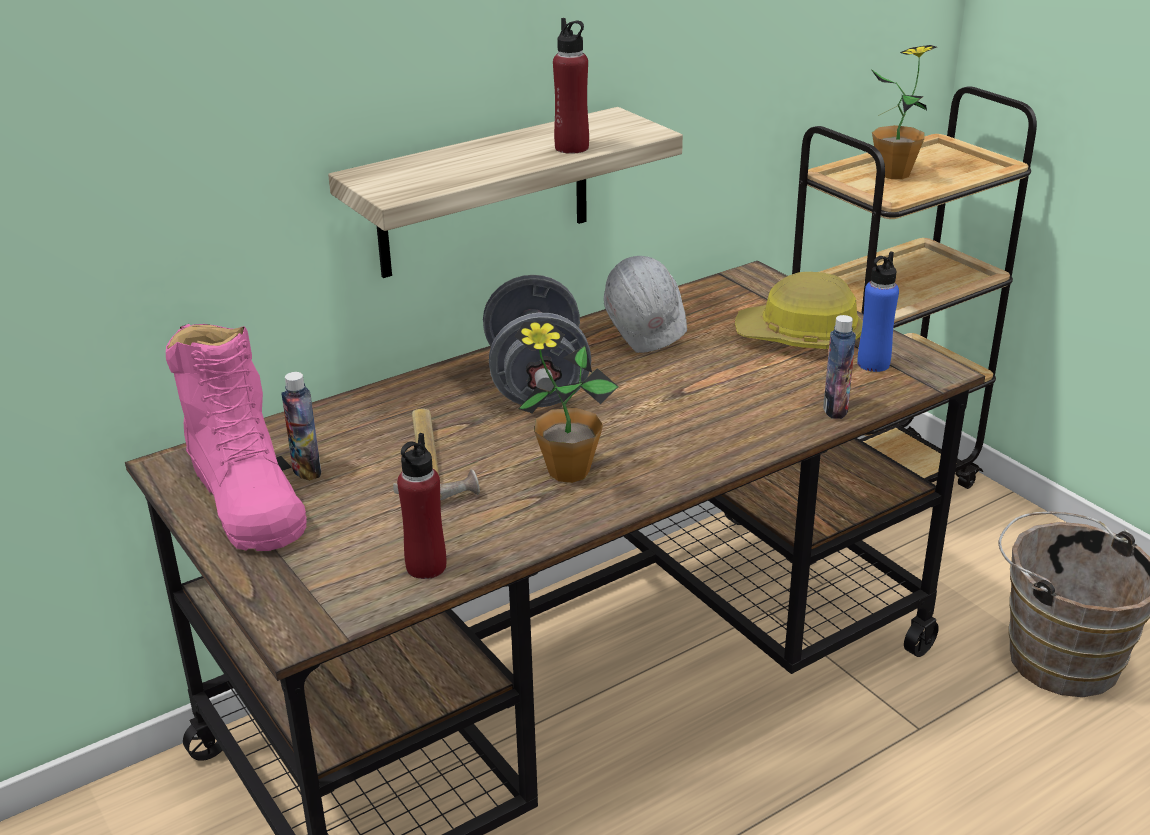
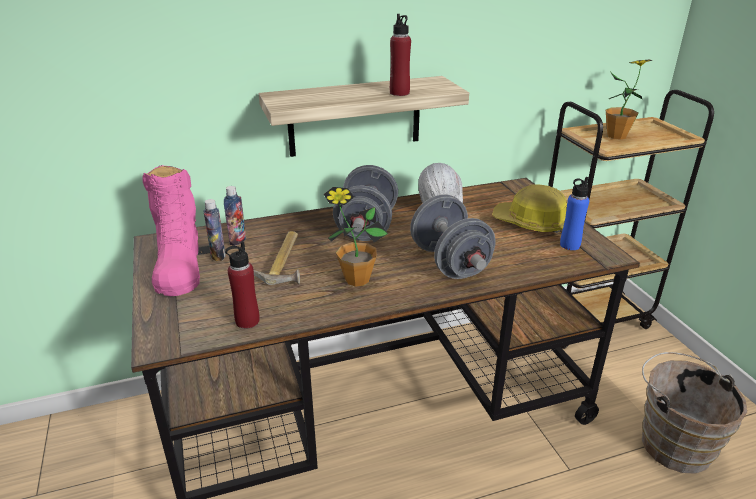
camera: 15 degrees right, 0 degrees up
bottle [823,315,856,419] -> bottle moved to [224,186,246,246]
none -> grey dumbbell [410,194,496,279]

